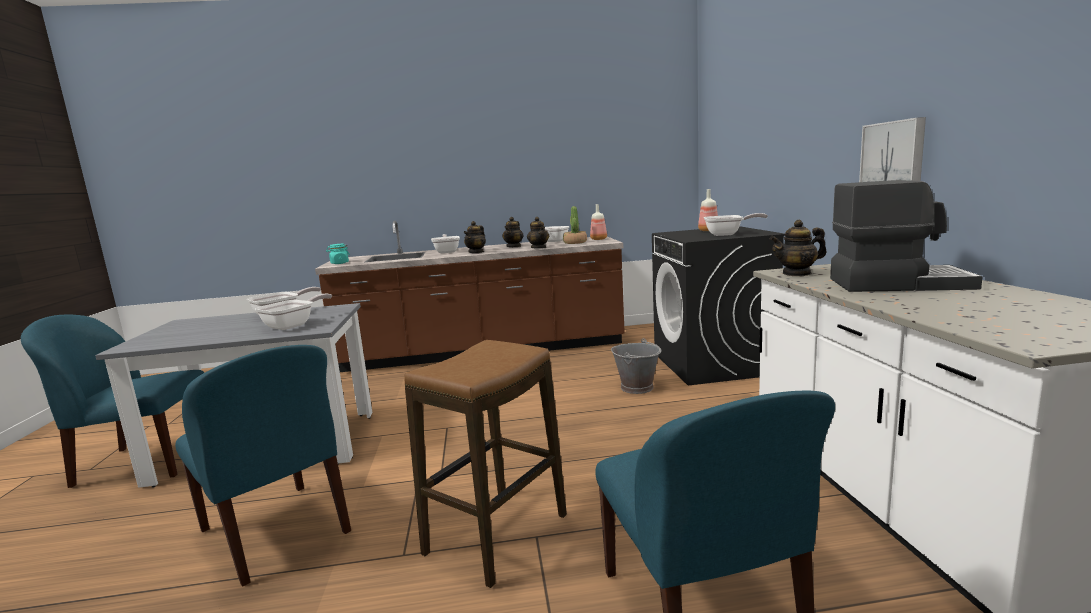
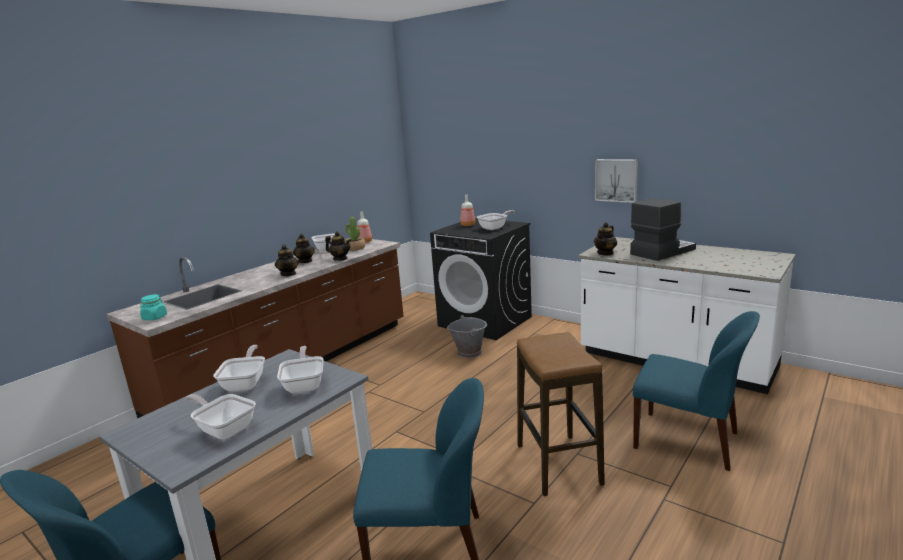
camera: 45 degrees left, 5 degrees up
frying pan [431,234,460,253] -> frying pan moved to [185,394,256,440]

